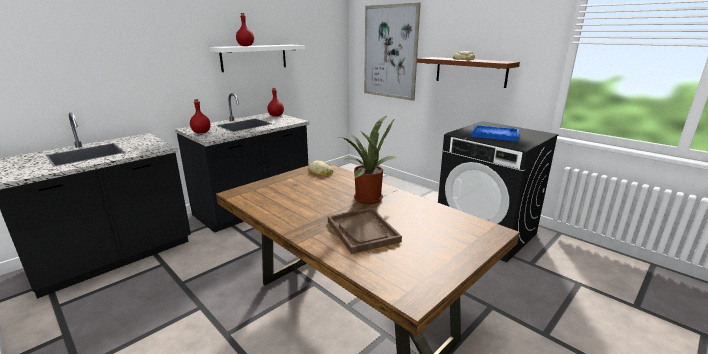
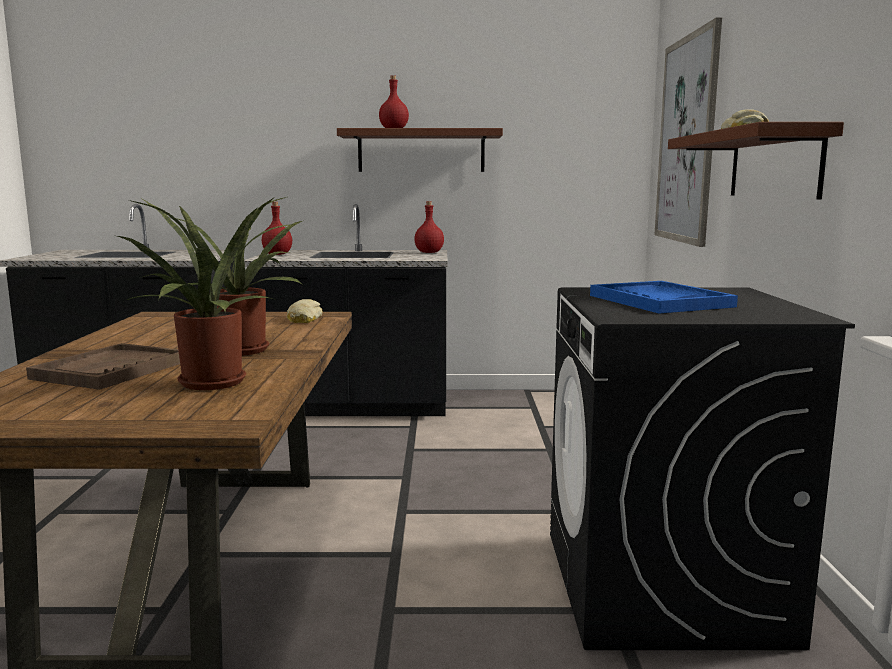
camera: 45 degrees right, 10 degrees down
white shelf [210,45,305,72] -> brown shelf [337,128,503,172]
none -> potted plant [118,200,295,390]

